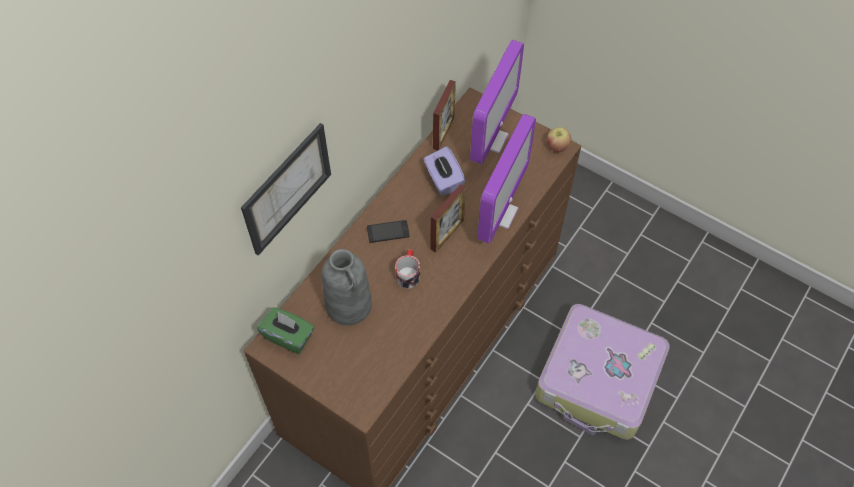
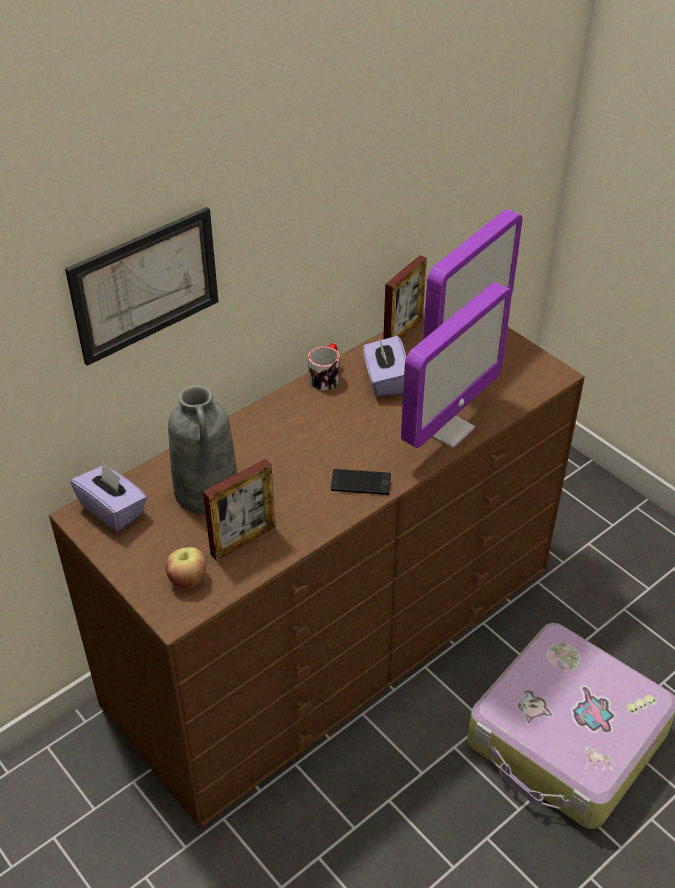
camera: 15 degrees right, 15 degrees down
green tissue box [257,307,314,354] -> purple tissue box [71,463,147,531]
phone [367,220,410,243] -> phone moved to [331,469,391,495]
mug [395,250,420,288] -> mug moved to [308,343,340,390]
picture frame [430,184,466,253] -> picture frame moved to [203,459,275,560]
apple [547,127,571,152] -> apple moved to [166,547,206,589]

